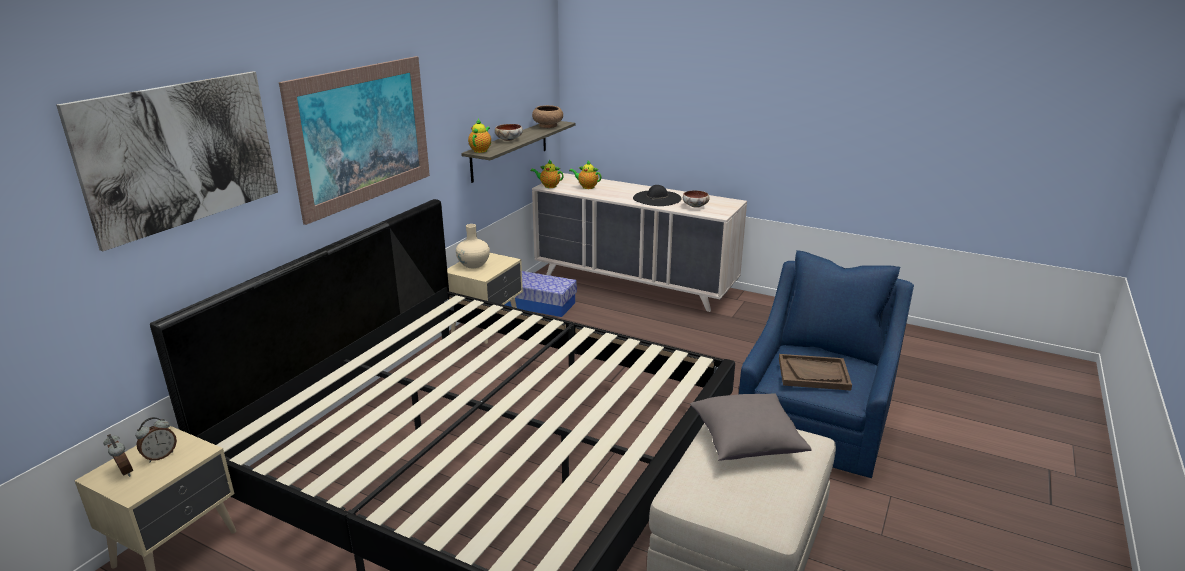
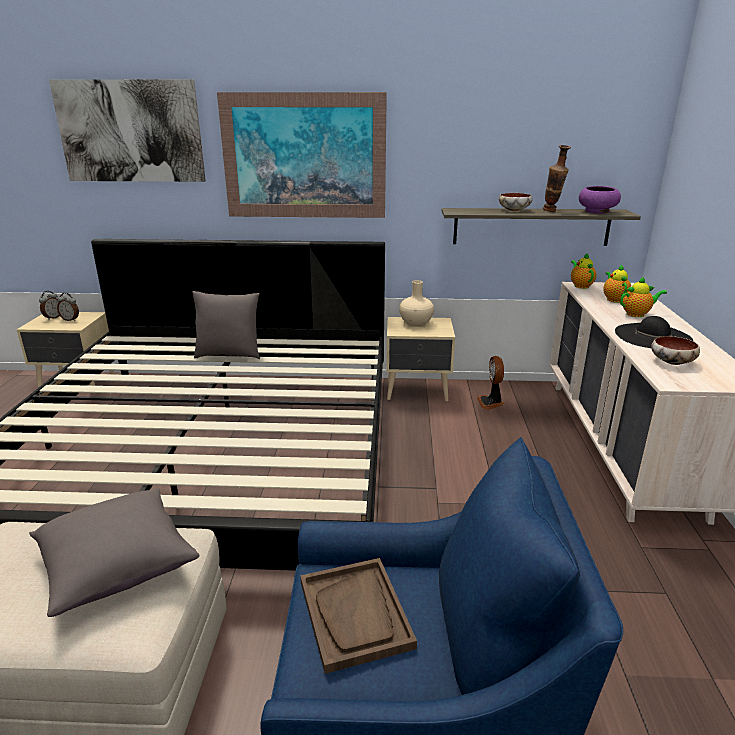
camera: 65 degrees right, 0 degrees up
teapot [468,119,491,153] -> teapot moved to [620,277,667,317]
storage box [505,271,577,317] -> fan [477,356,504,410]
brown bowl [532,105,563,128] -> purple bowl [579,186,621,214]
none -> grey pillow [192,291,260,359]
none -> vase [543,145,571,212]

